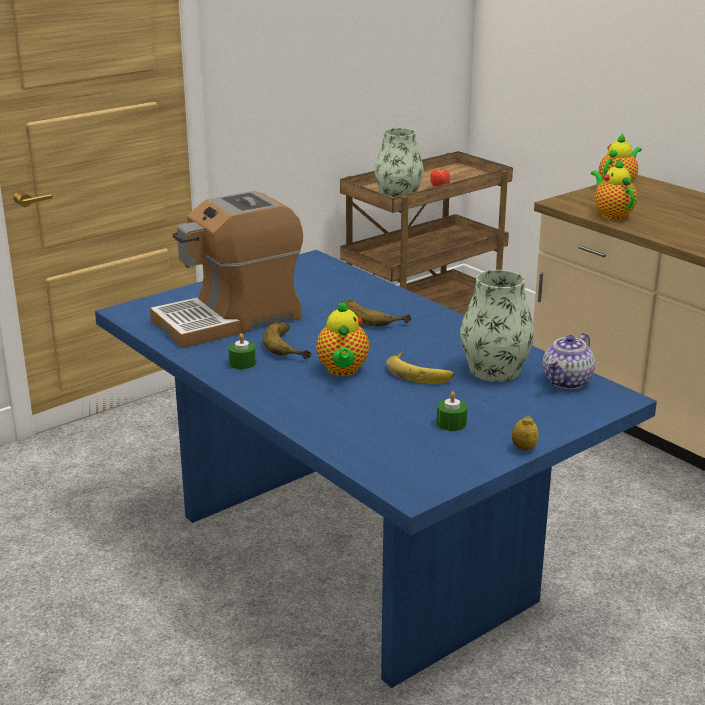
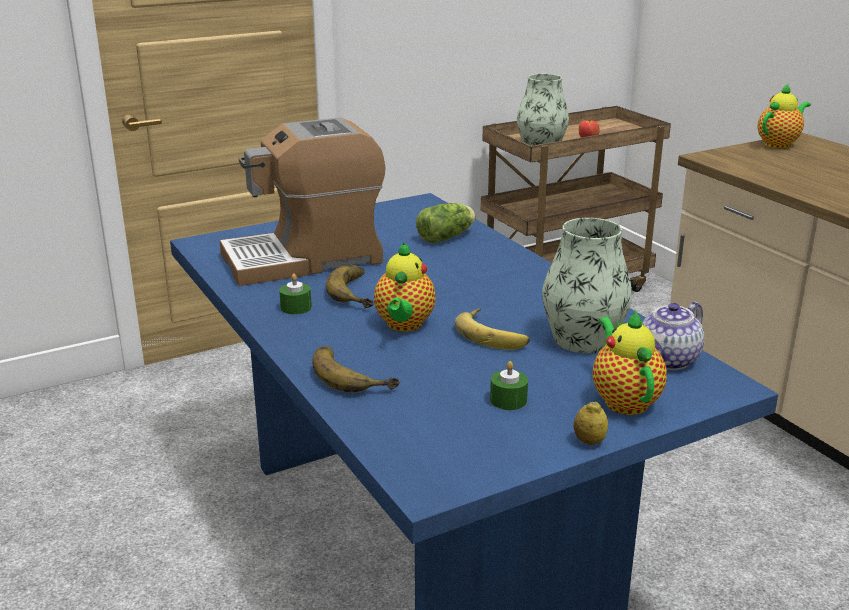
camera: 10 degrees right, 0 degrees up
banana [345,300,412,326] -> banana moved to [312,346,400,392]
teapot [591,158,638,220] -> teapot moved to [593,309,667,415]
none -> lettuce [416,203,476,243]

